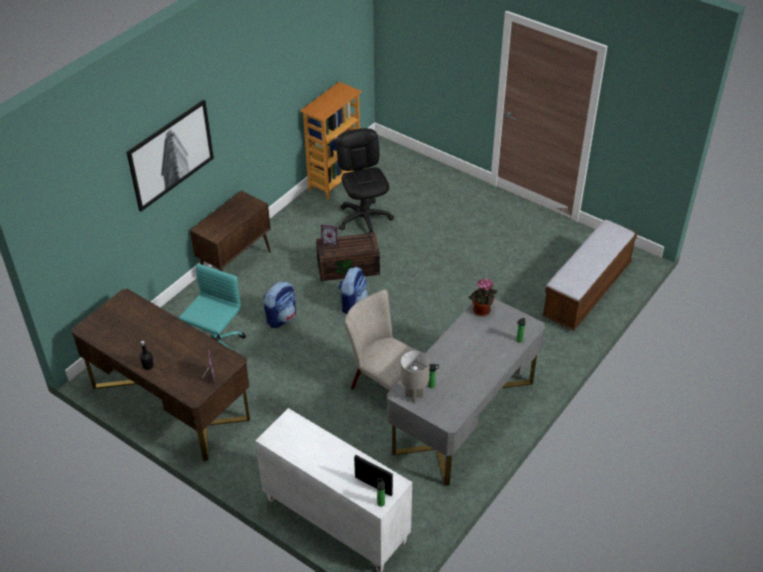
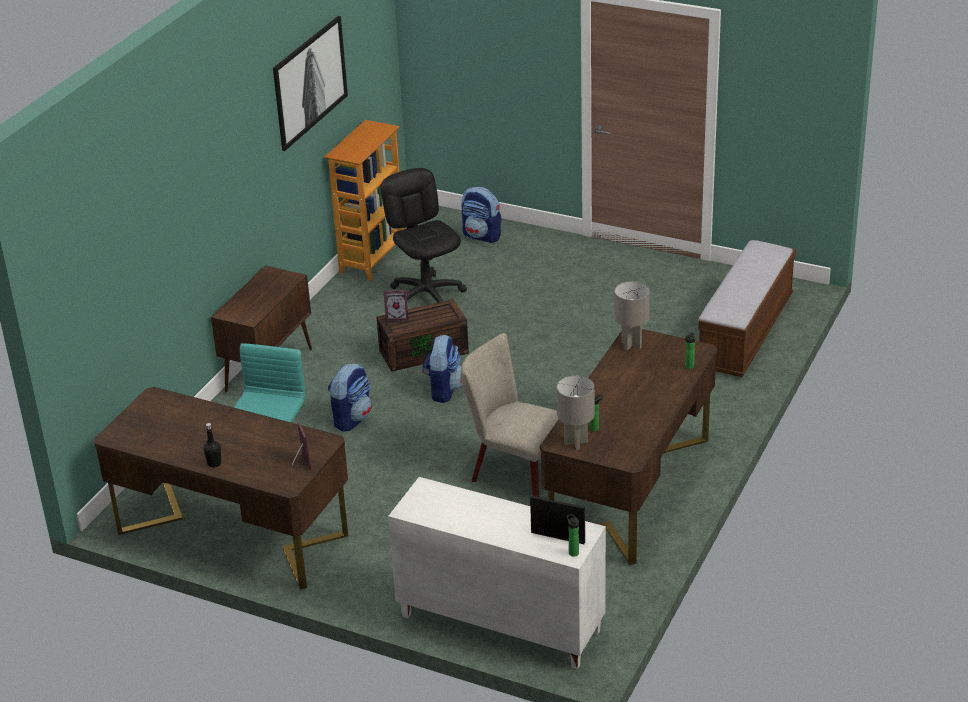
camera: 10 degrees left, 10 degrees down
picture [127,100,214,212] -> picture moved to [273,16,348,151]
grey desk [387,298,545,486] -> brown desk [540,329,717,565]
potted plant [468,279,497,316] -> grey table lamp [614,281,650,351]
none -> backpack [462,187,502,243]

